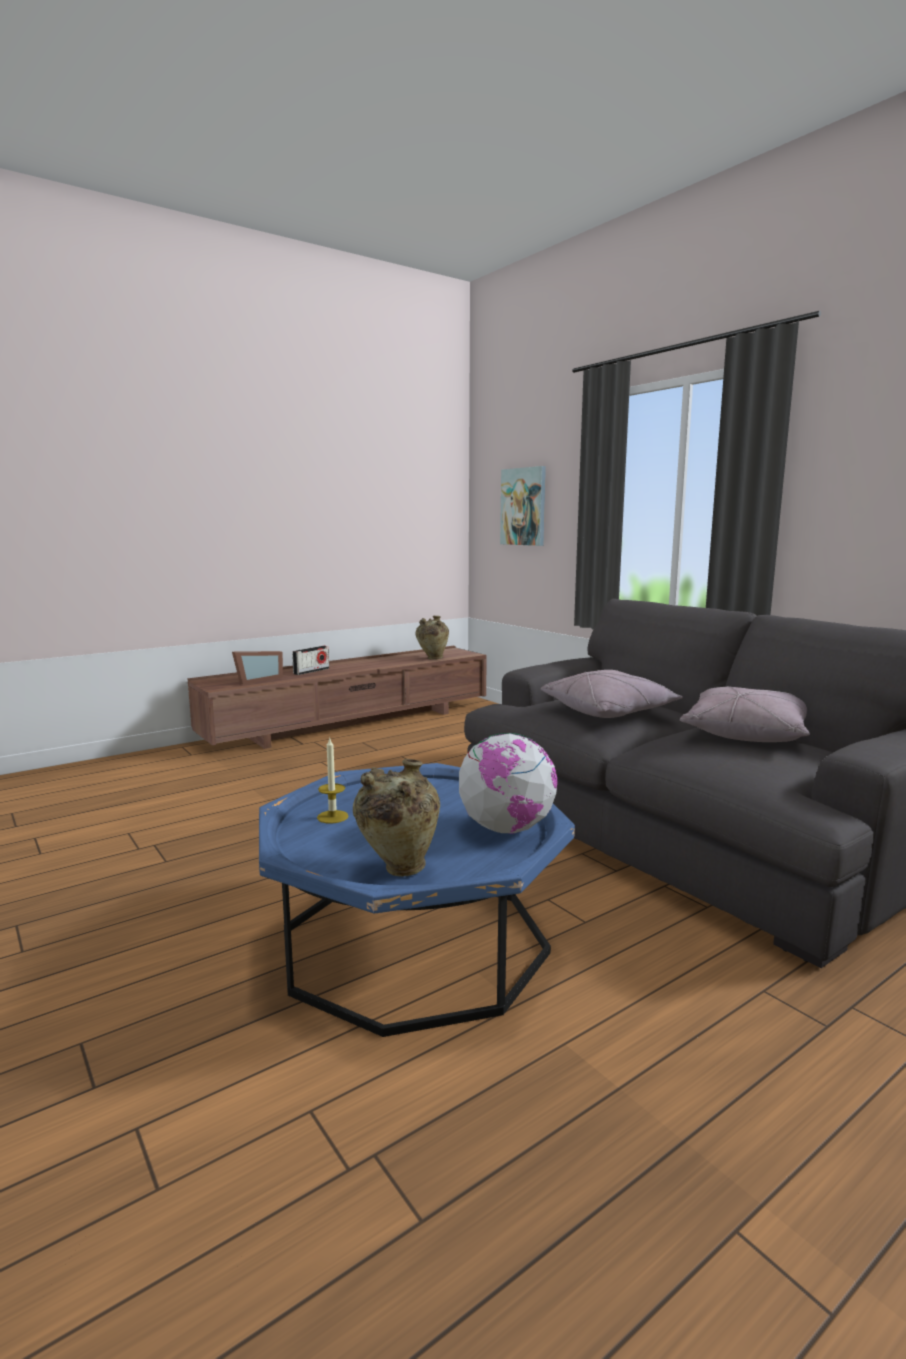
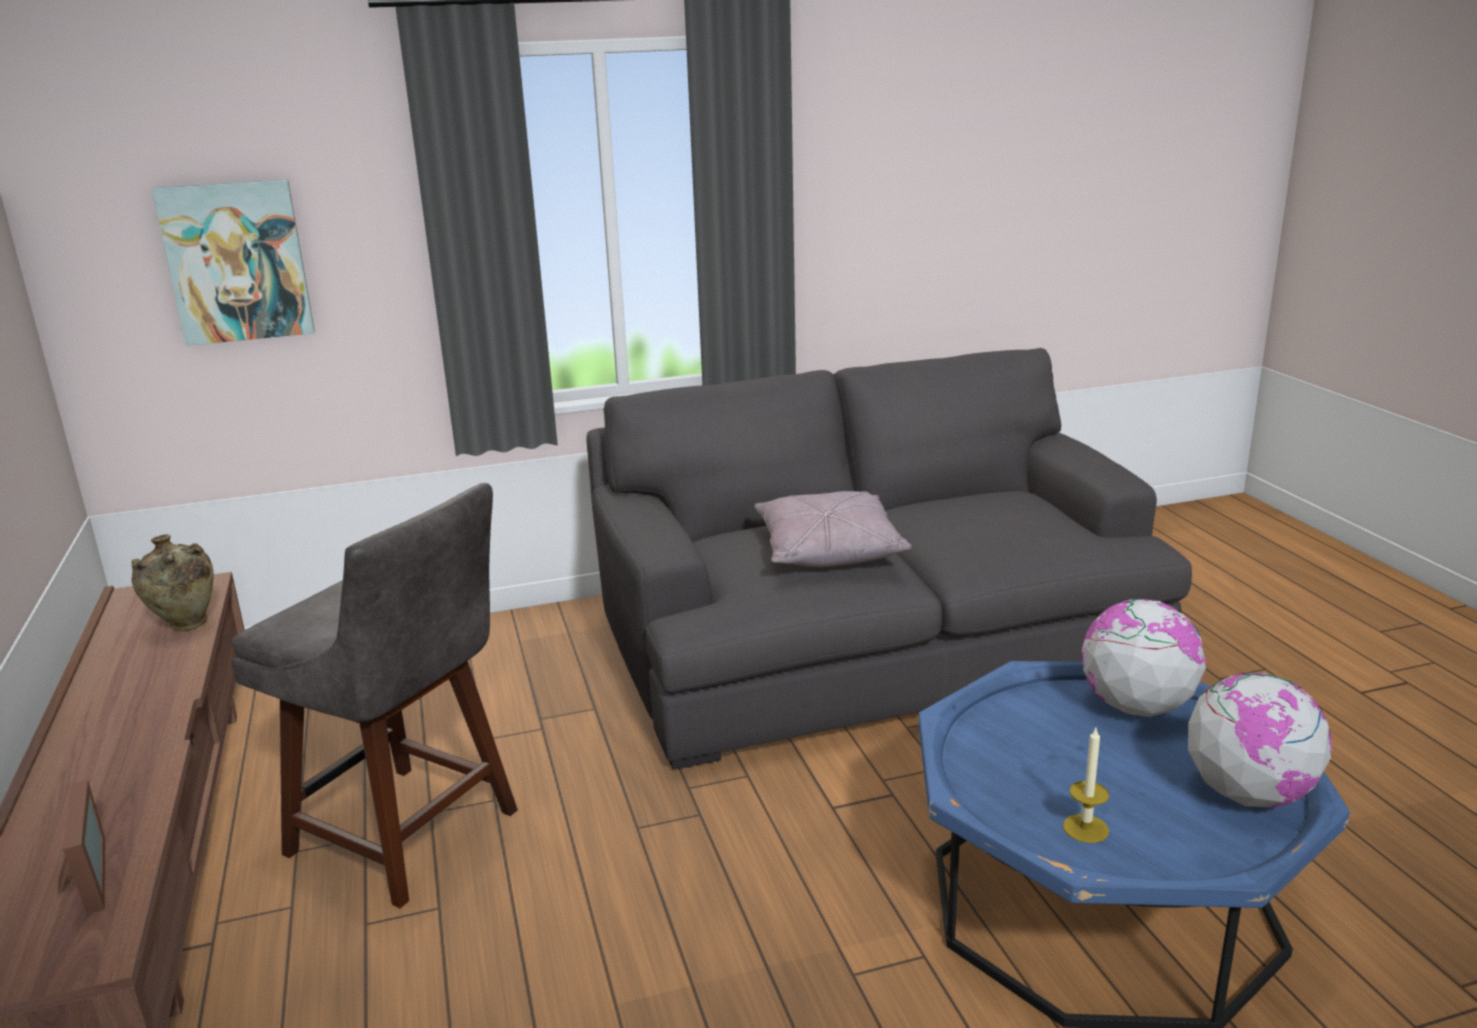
camera: 70 degrees left, 10 degrees up
radio [292,646,329,675] -> none
beige vase [353,759,440,877] -> globe [1188,672,1332,808]
purple pillow [680,686,810,742] -> none
none -> grey stool [231,483,518,908]

